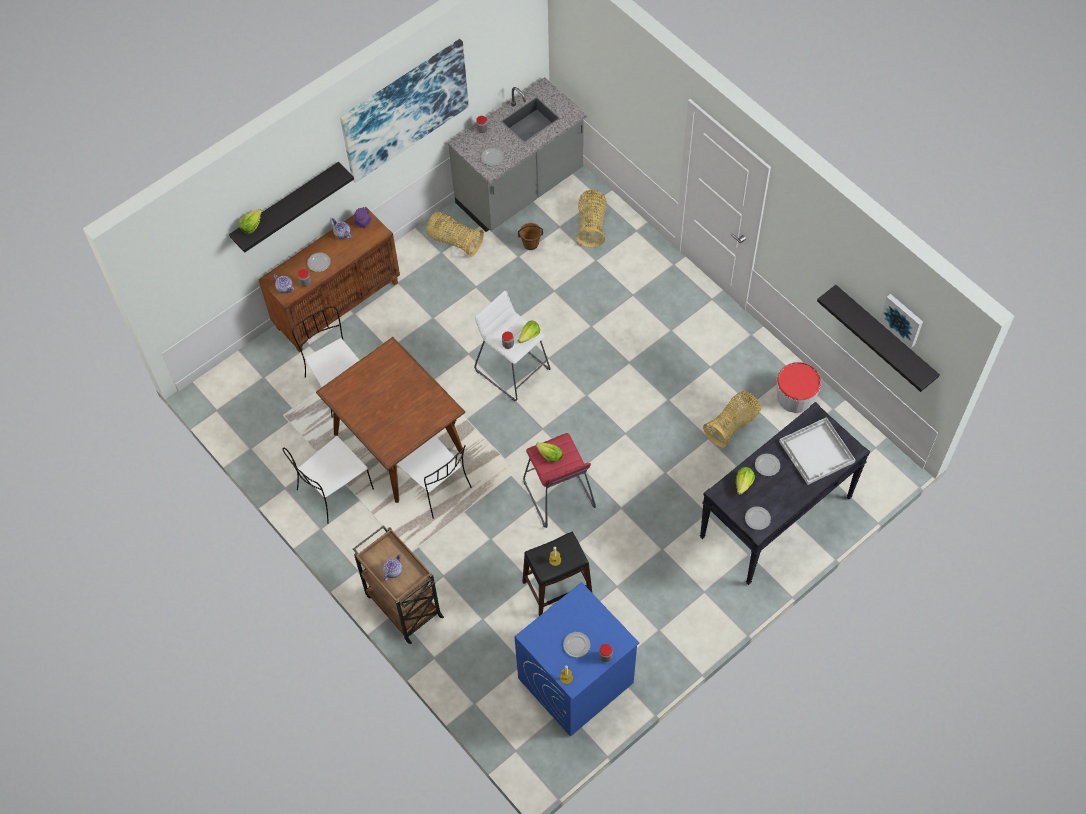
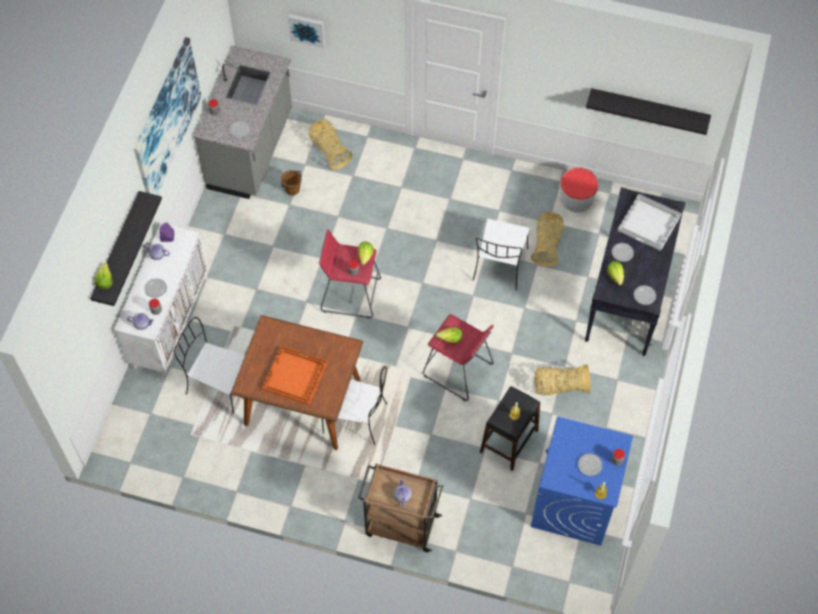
camera: 35 degrees left, 0 degrees up
brown cabinet [258,207,400,352] -> white cabinet [114,223,208,377]
white chair [283,436,374,524] -> white chair moved to [473,219,530,290]
basket [426,212,484,257] -> basket moved to [534,364,590,395]
white stool [474,291,551,401] -> red stool [319,229,381,319]
picture [879,294,923,348] -> picture moved to [288,14,325,48]
none -> orange tray [262,346,328,405]

